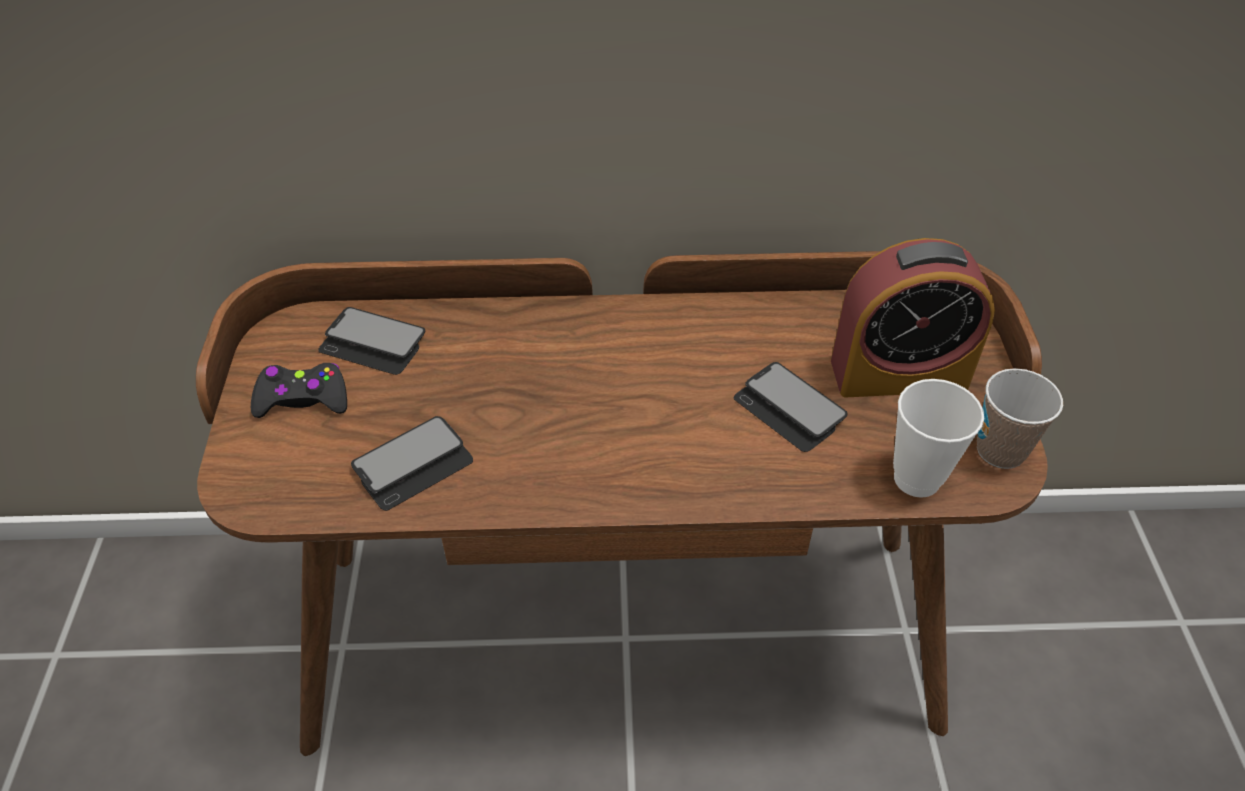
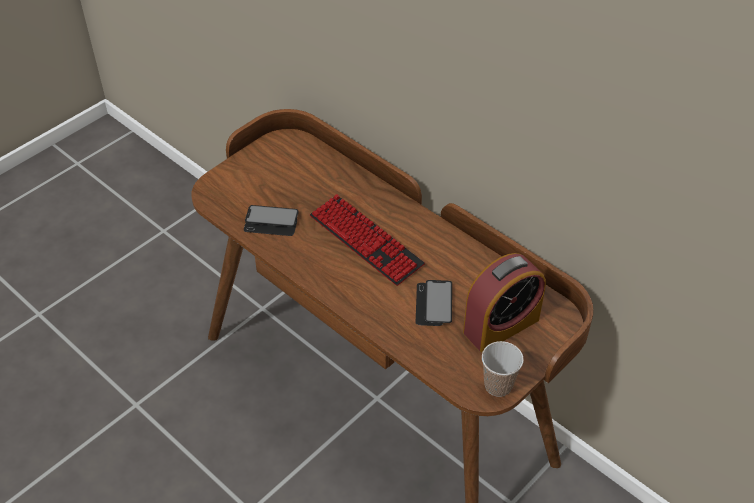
camera: 45 degrees right, 0 degrees up
black game controller [251,363,347,418] -> none
phone [318,307,425,375] -> none
alarm clock [831,238,995,398] -> alarm clock turned 75 degrees counterclockwise [463,253,546,352]
cup [893,379,984,498] -> none
none -> keyboard [310,194,425,286]

